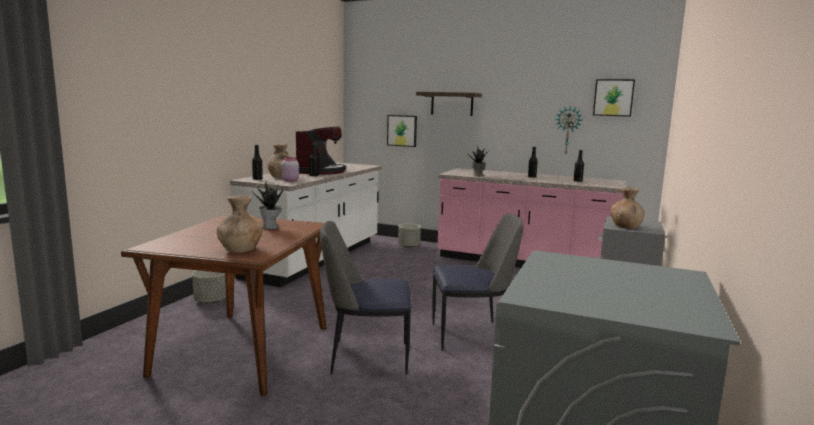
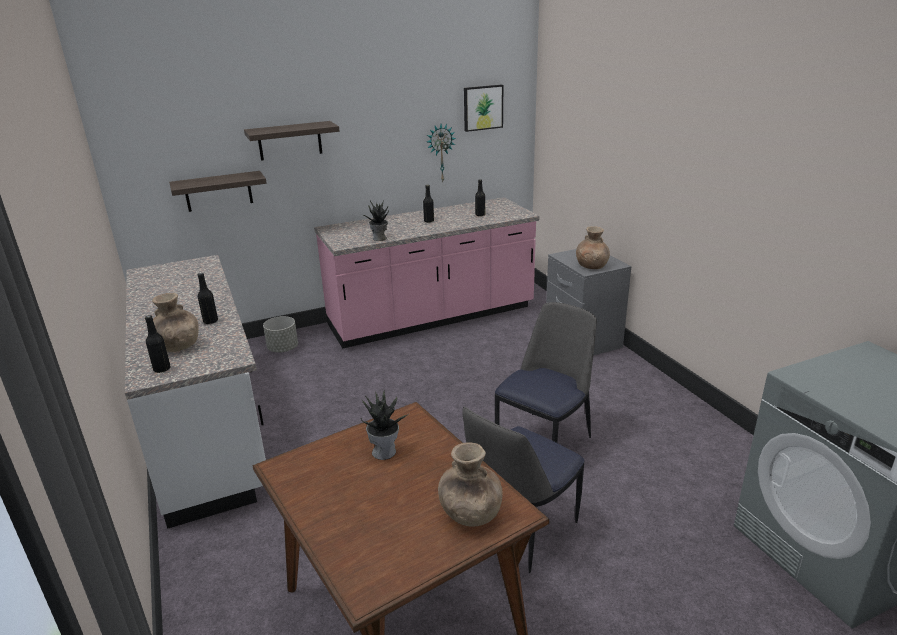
camera: 45 degrees left, 15 degrees up
grey planter [192,270,226,304] -> none
pink jar [281,157,299,182] -> none
coffee machine [296,126,346,175] -> none
picture [387,115,417,147] -> shelf [169,171,267,212]

